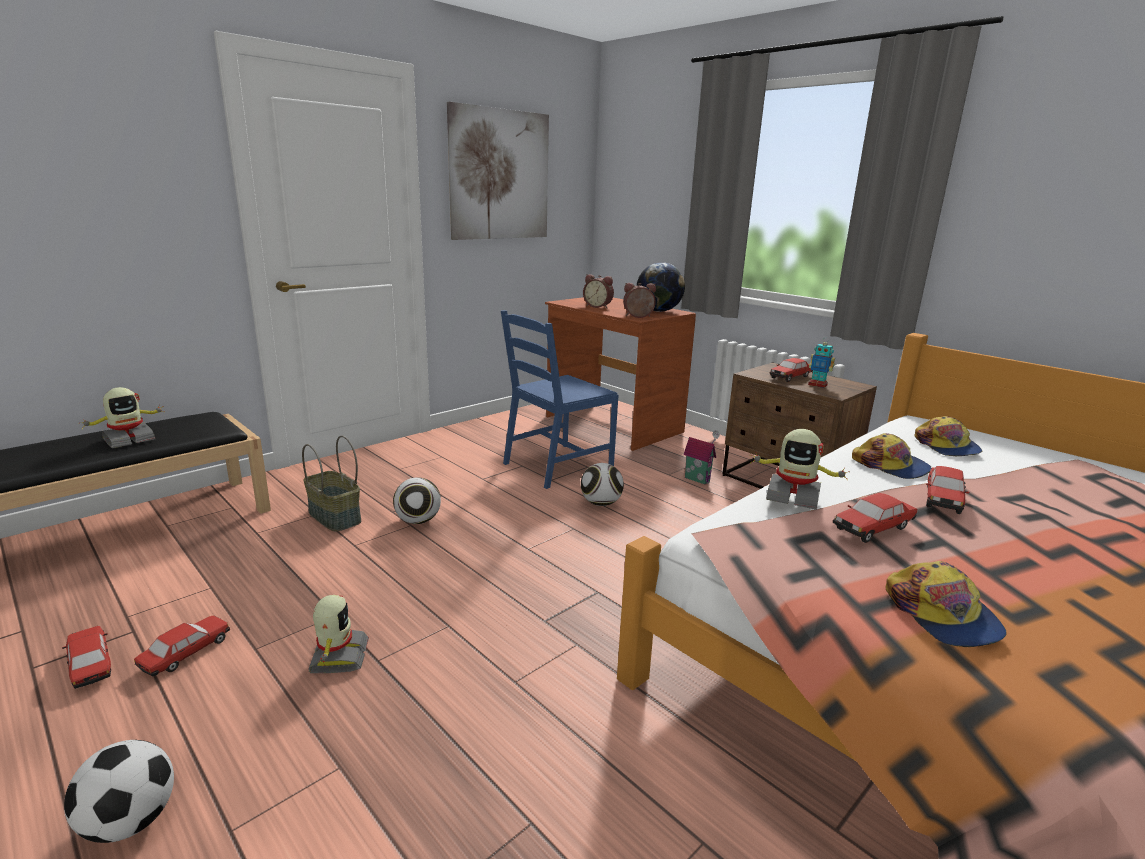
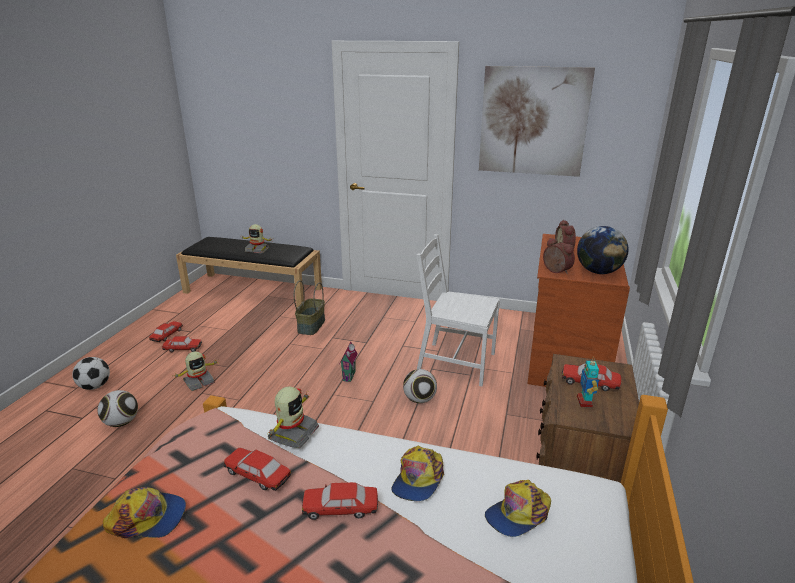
camera: 60 degrees right, 5 degrees up
football [393,477,441,524] -> football moved to [98,390,138,427]
blue chair [501,310,618,489] -> white chair [417,234,500,386]
toy house [683,430,719,484] -> toy house moved to [339,342,358,382]
toy robot [750,429,850,510] -> toy robot turned 150 degrees counterclockwise [267,387,319,448]
cap [885,561,1007,647] -> cap turned 135 degrees counterclockwise [103,487,186,538]

